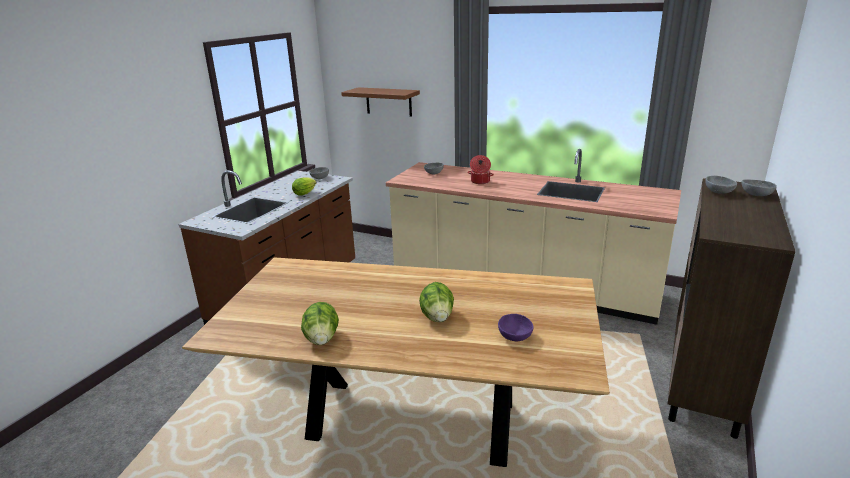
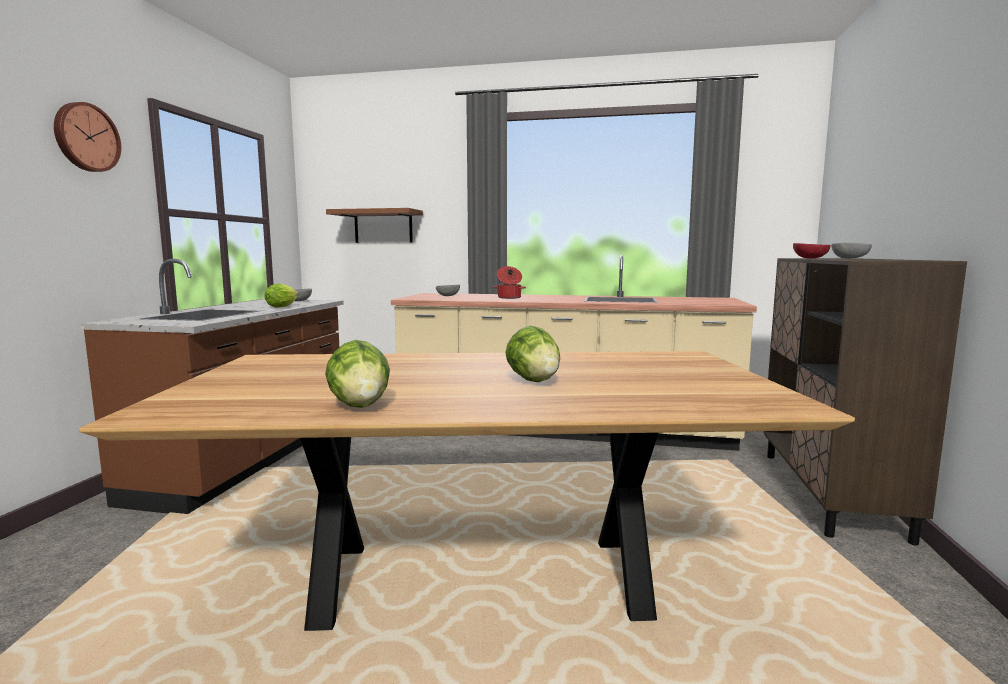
camera: 15 degrees left, 15 degrees down
purple bowl [498,314,534,341] -> none
grey bowl [705,176,737,194] -> red bowl [793,243,830,258]
none -> wall clock [54,102,121,172]

